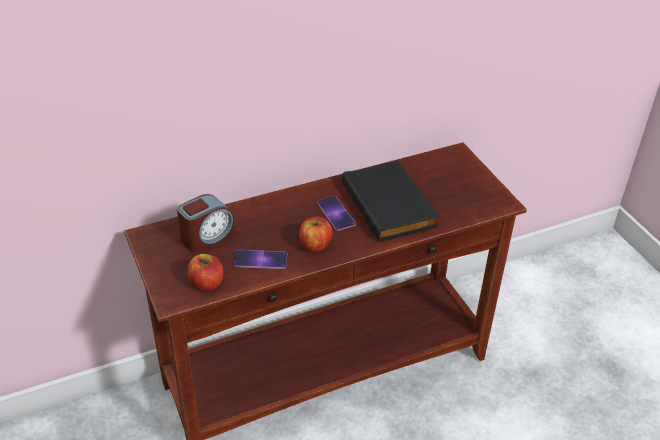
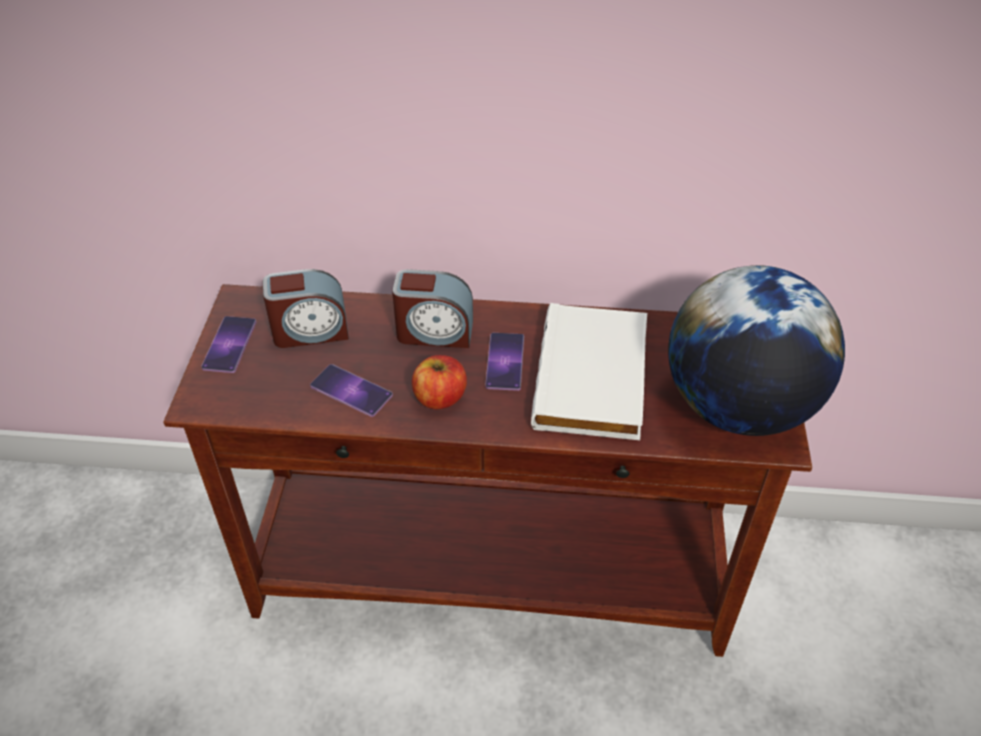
camera: 30 degrees right, 5 degrees up
apple [188,254,223,290] -> none
black book [342,160,439,242] -> white book [531,303,647,440]
none -> phone [201,316,256,373]
none -> alarm clock [392,269,473,348]
none -> globe [668,265,845,436]

